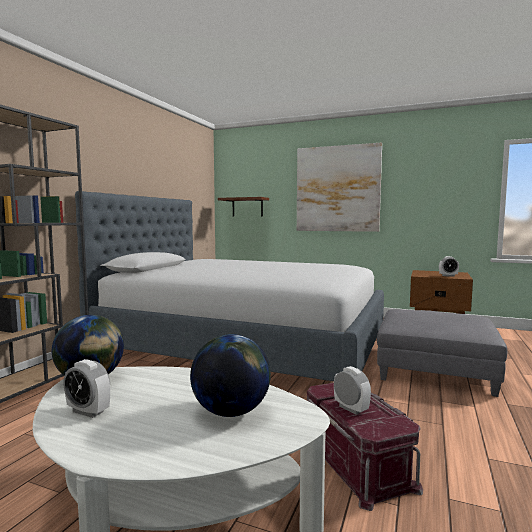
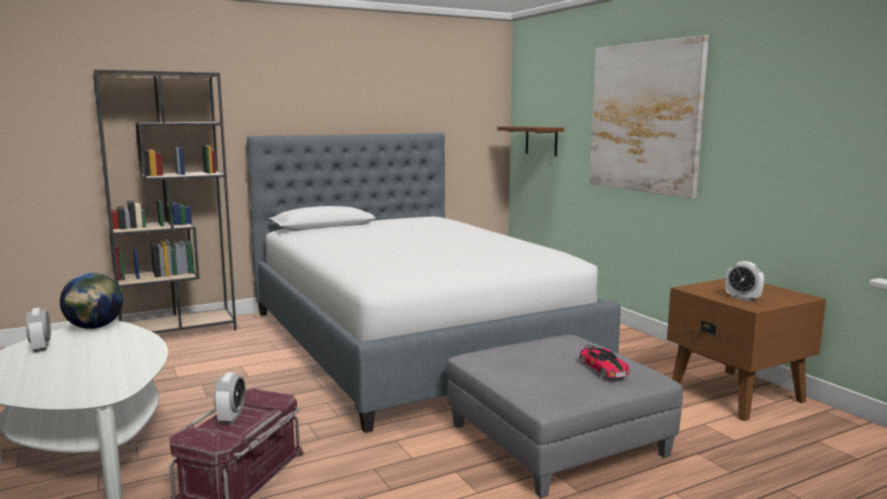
camera: 40 degrees right, 5 degrees up
globe [190,334,271,417] -> none
none -> toy car [579,345,629,378]

